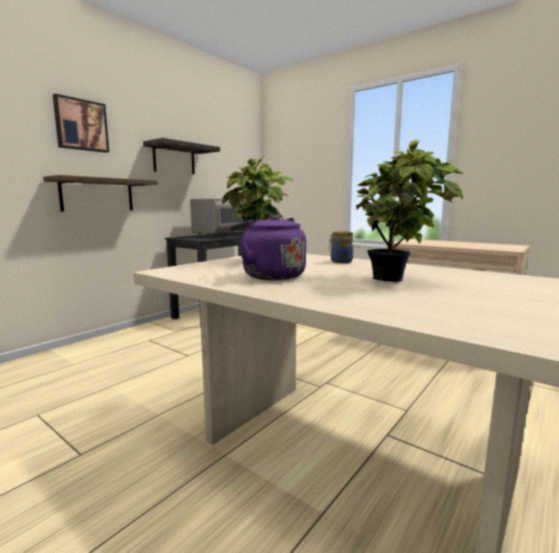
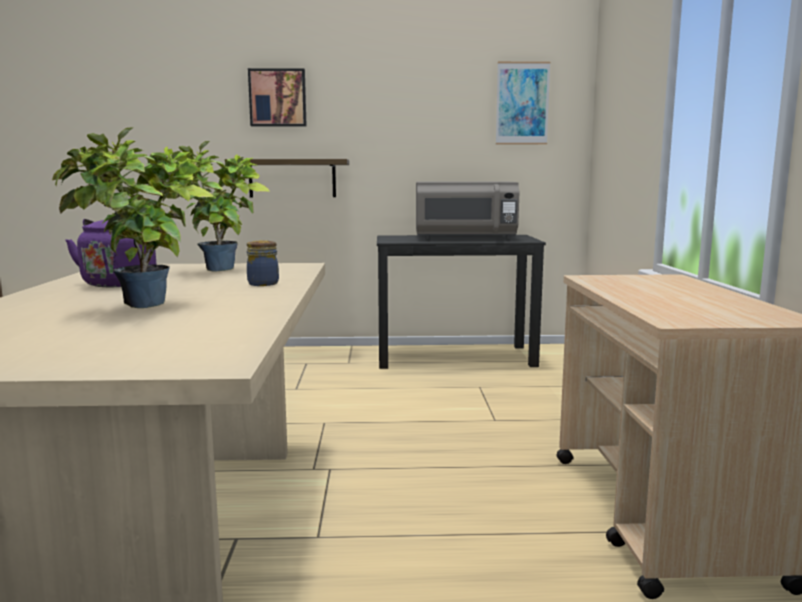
camera: 50 degrees right, 0 degrees up
shelf [143,138,220,175] -> none
none -> picture [496,62,550,144]

